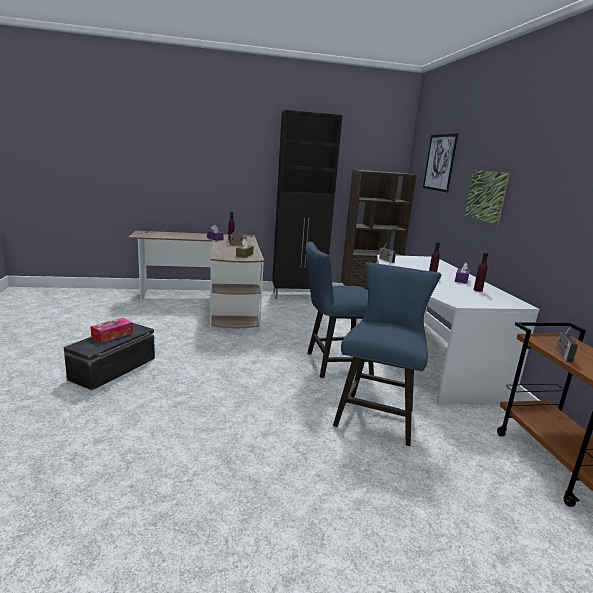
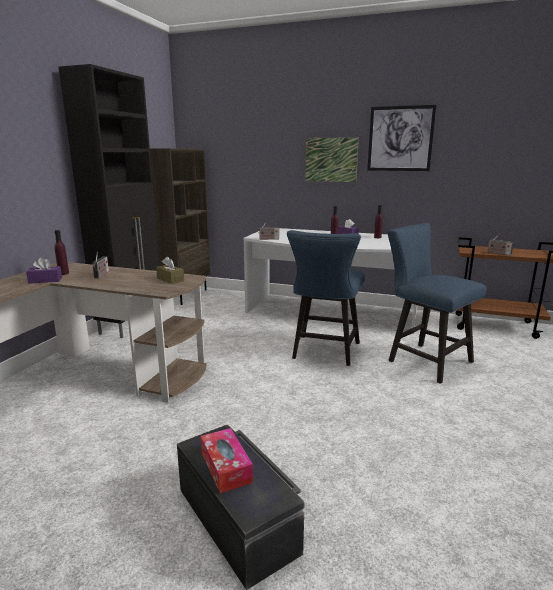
camera: 60 degrees left, 0 degrees up
picture [423,133,459,193] -> picture moved to [367,105,436,171]

